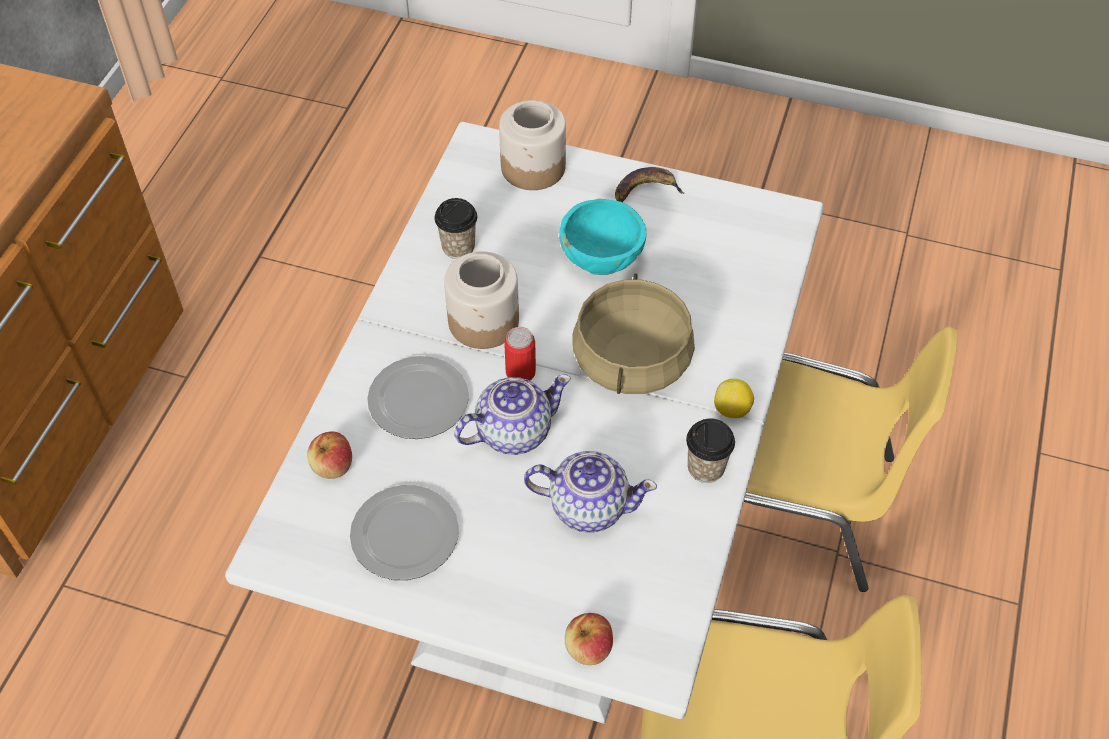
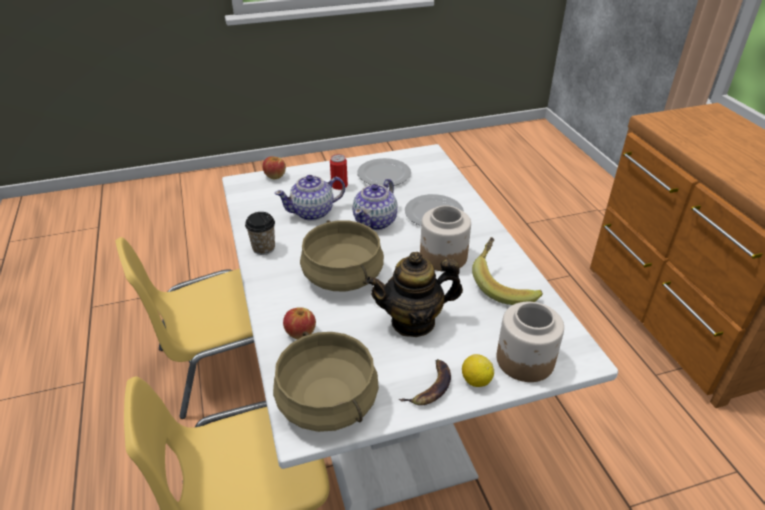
camera: 145 degrees right, 15 degrees down
apple [307,431,352,479] -> apple moved to [283,307,316,339]
cup [434,198,477,259] -> banana [472,237,543,305]
can [504,327,536,380] -> can moved to [330,154,348,190]
turquoise bowl [559,199,647,275] -> teapot [366,252,463,337]
lemon [714,379,754,418] -> lemon moved to [462,354,494,387]
none -> beige cooking pot [273,331,379,432]

